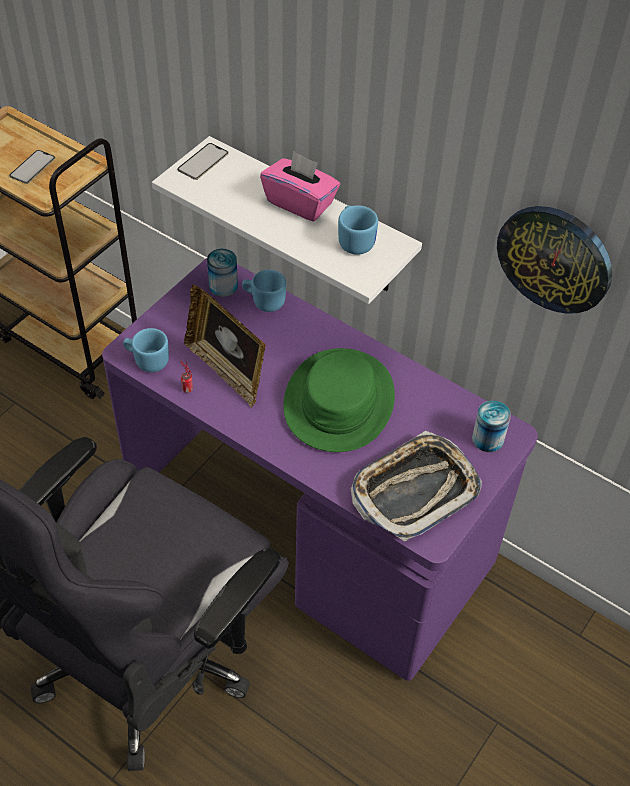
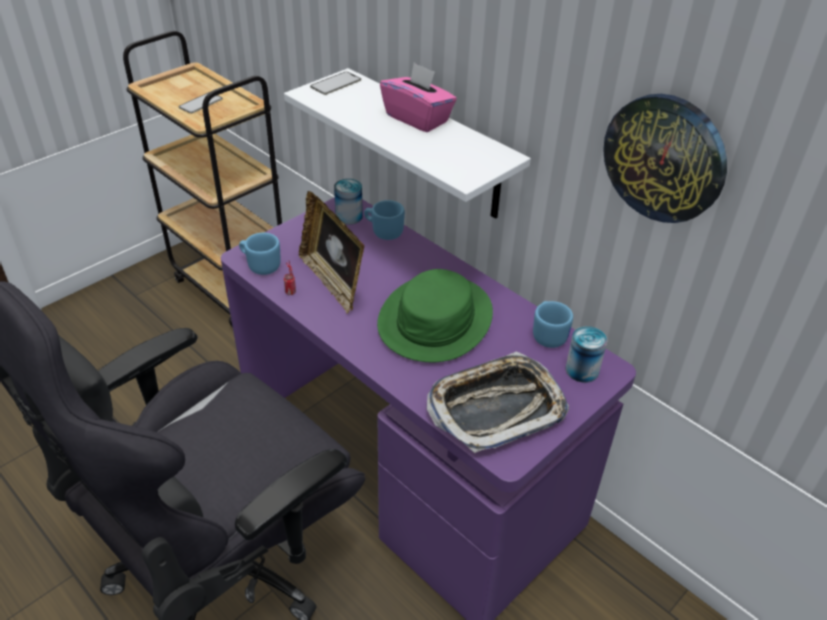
camera: 10 degrees right, 10 degrees down
blue mug [338,205,378,255] -> blue mug moved to [533,301,573,348]

